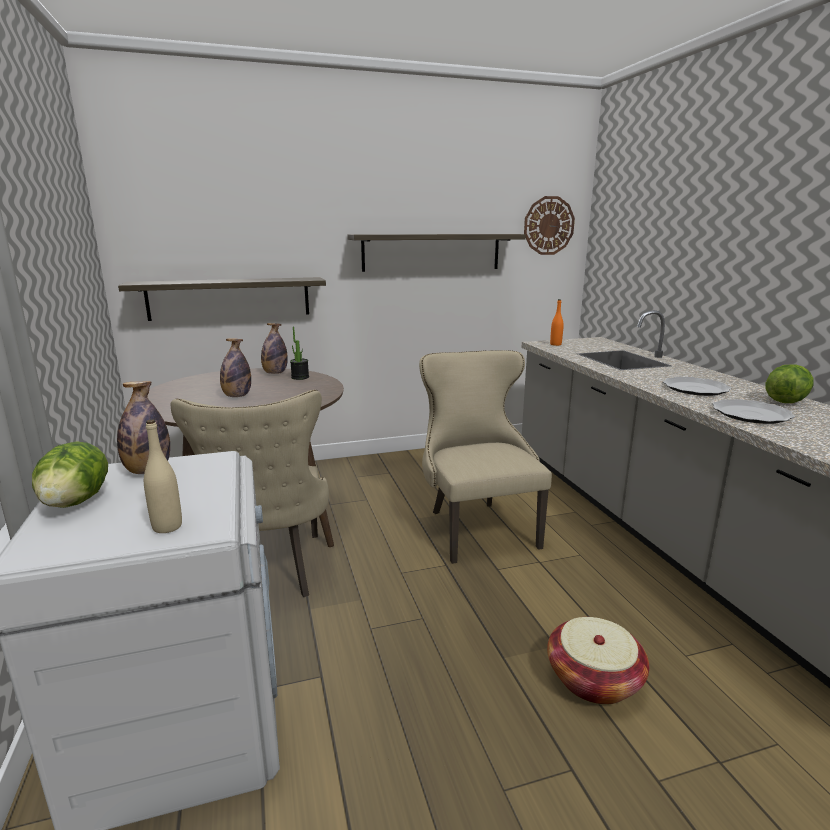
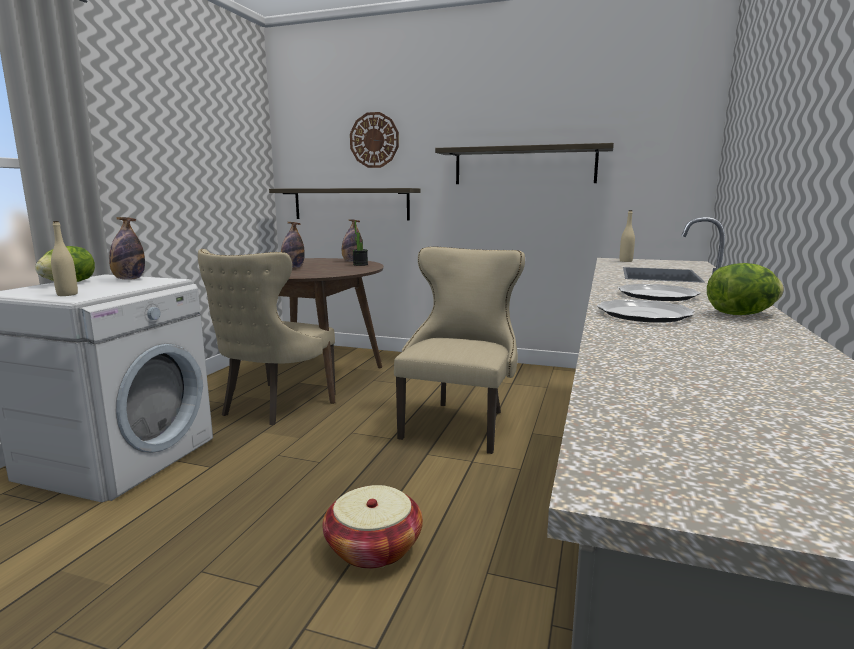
camera: 35 degrees right, 5 degrees down
wall clock [524,196,575,255] -> wall clock moved to [350,112,399,168]
orange bottle [550,299,564,346] -> beige bottle [620,210,635,262]

